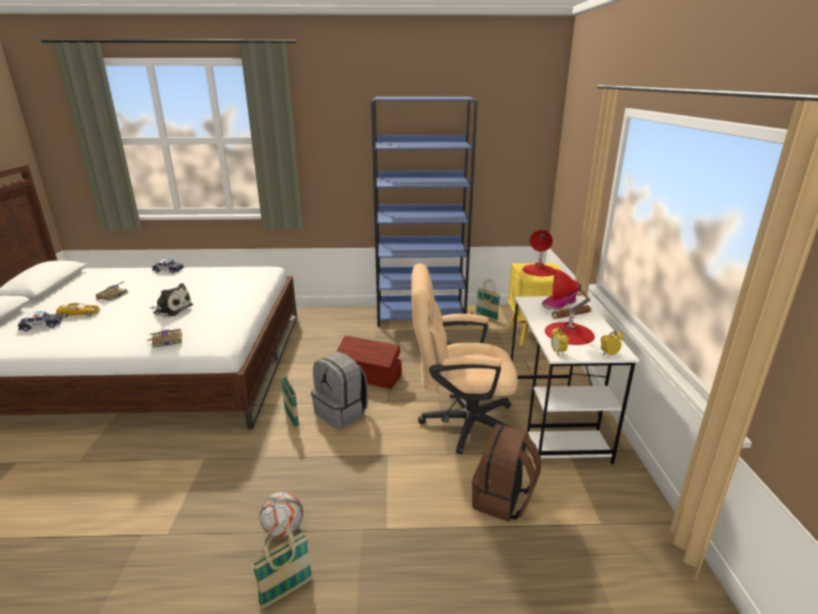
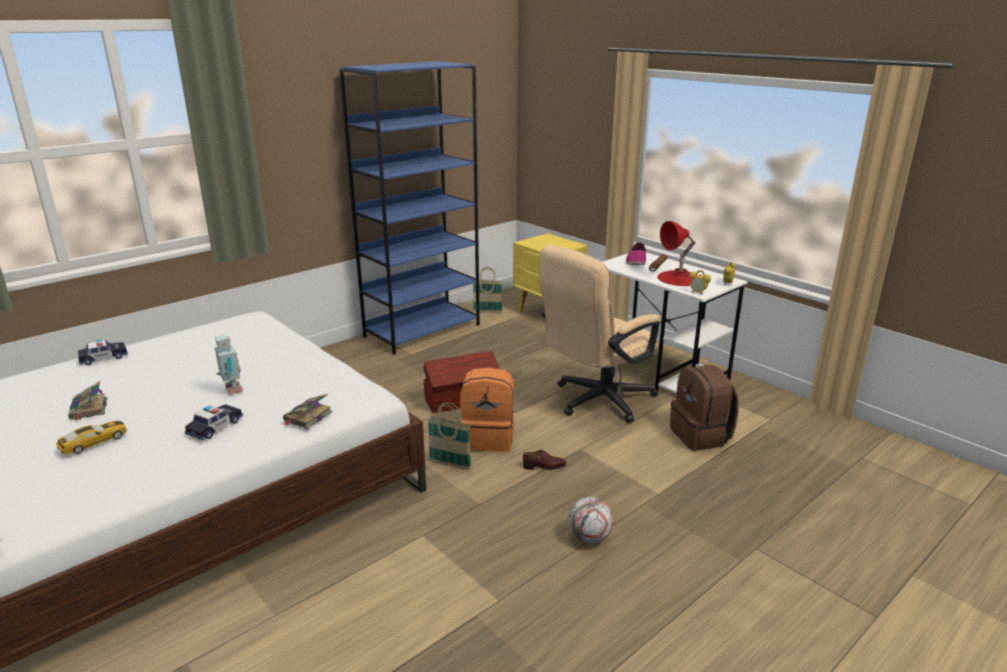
camera: 40 degrees left, 0 degrees up
toy car [18,311,63,332] -> toy car moved to [185,404,243,440]
plush toy [149,283,193,317] -> toy robot [215,334,243,395]
basket [251,525,313,608] -> none
grey backpack [311,352,368,429] -> orange backpack [460,367,514,452]
red table lamp [522,230,555,276] -> none
none -> brown shoe [523,450,567,470]

